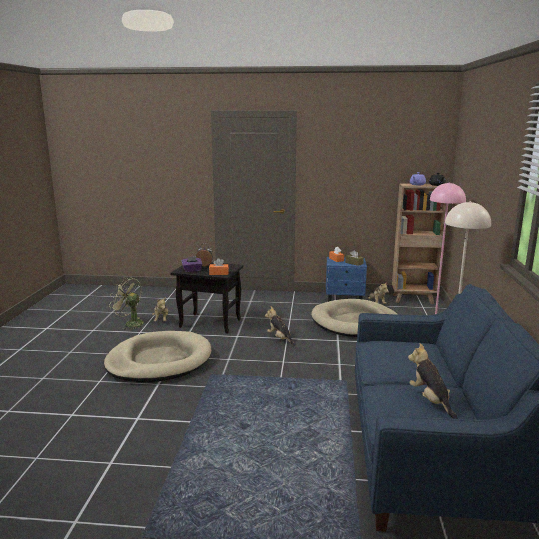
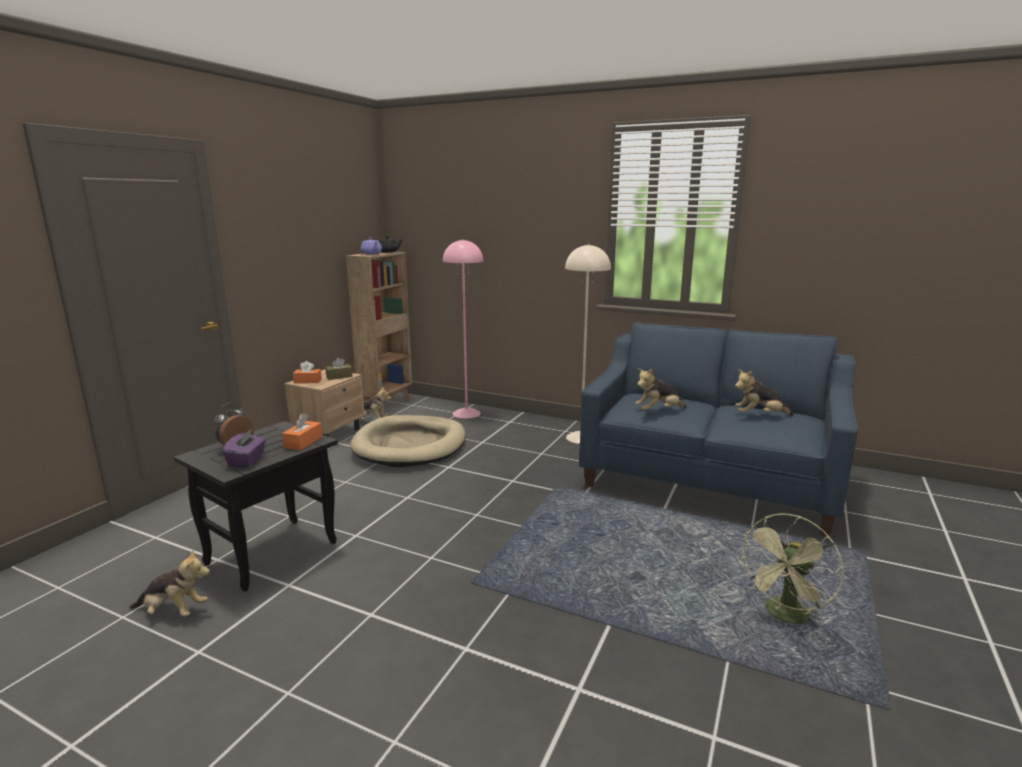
camera: 70 degrees left, 0 degrees up
beige dog bed [104,331,211,382] -> none
green fan [109,278,144,330] -> green fan moved to [738,513,844,628]
plush toy [265,306,296,346] -> plush toy moved to [635,368,687,410]
blue nightstand [326,257,367,302] -> beige nightstand [284,369,365,437]

